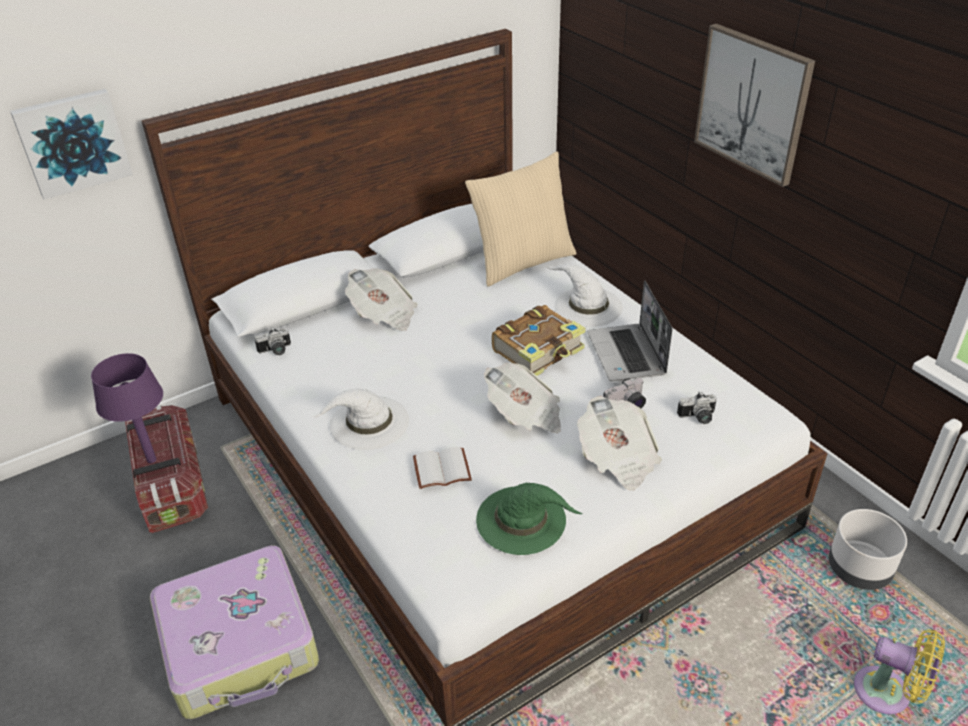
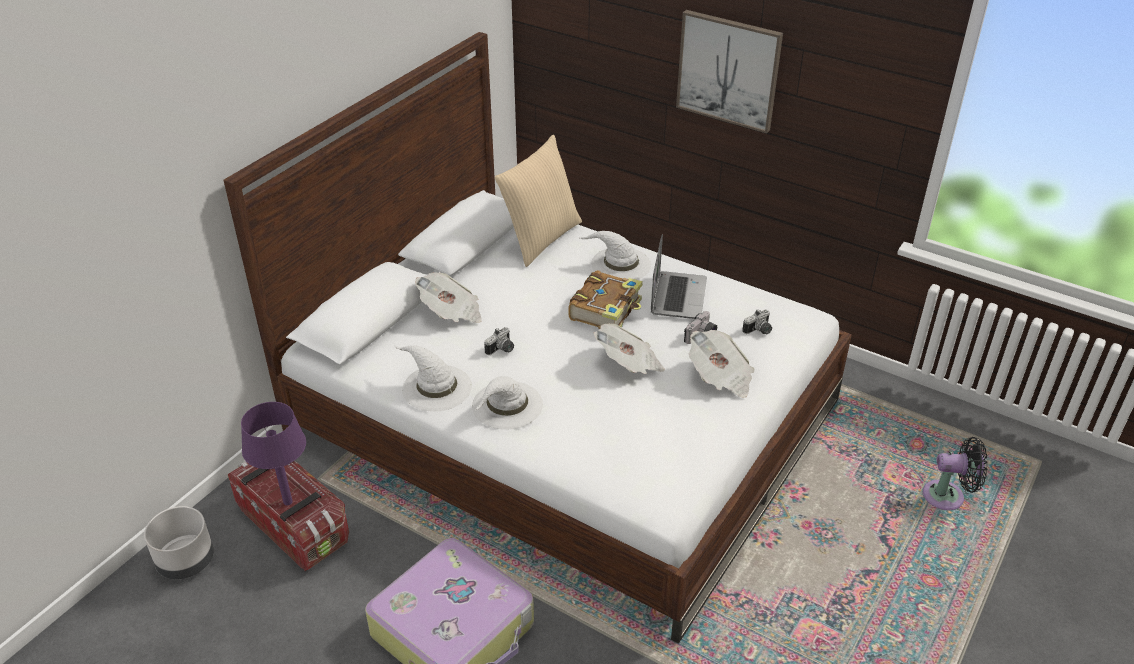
camera: 25 degrees left, 0 degrees up
picture [10,89,133,199] -> none
camera [254,327,291,355] -> camera moved to [484,327,514,355]
white book [413,447,472,489] -> none
green hat [476,483,582,555] -> none
laptop [588,281,672,382] -> laptop turned 135 degrees counterclockwise [651,234,707,319]
grey planter [828,509,907,590] -> grey planter moved to [144,506,214,579]
yellow fan [854,629,945,714] -> black fan [923,437,988,510]
none -> white hat [394,345,472,411]

